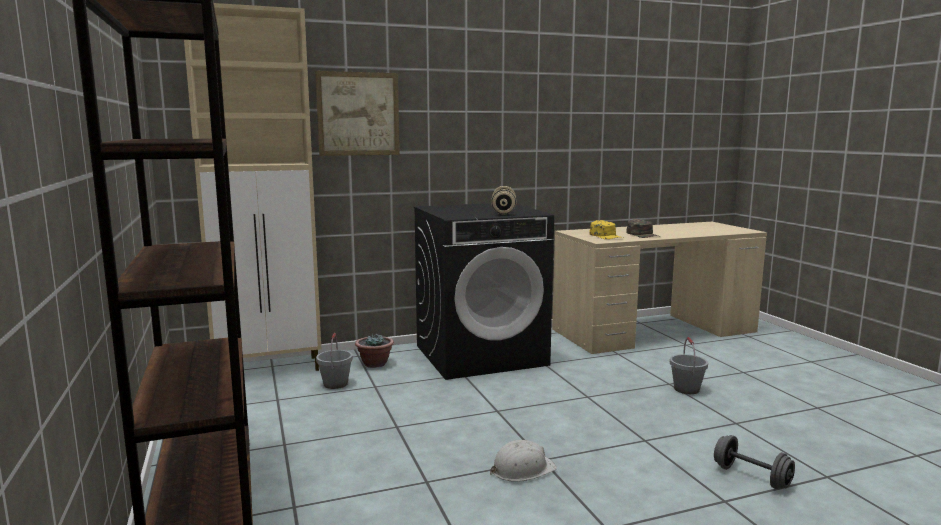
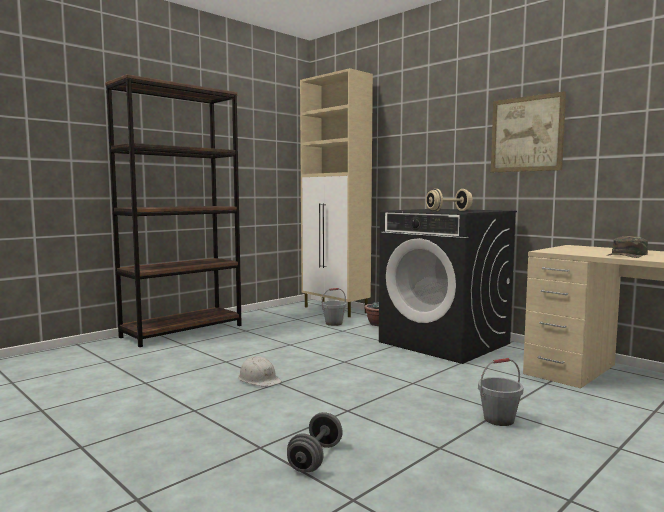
camera: 65 degrees right, 5 degrees down
picture [315,71,400,156] -> picture moved to [491,91,566,172]
yellow cap [589,220,623,239] -> none

